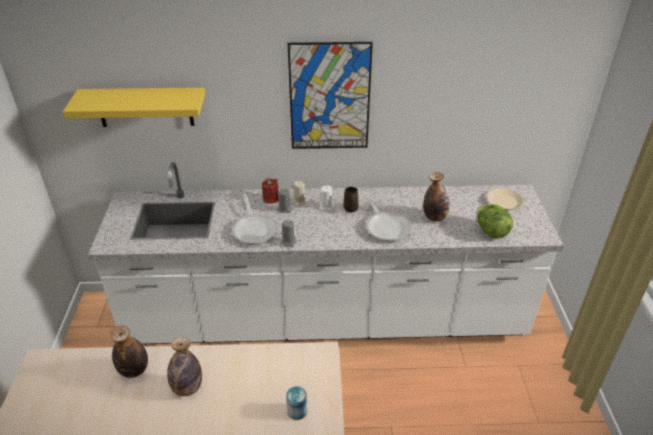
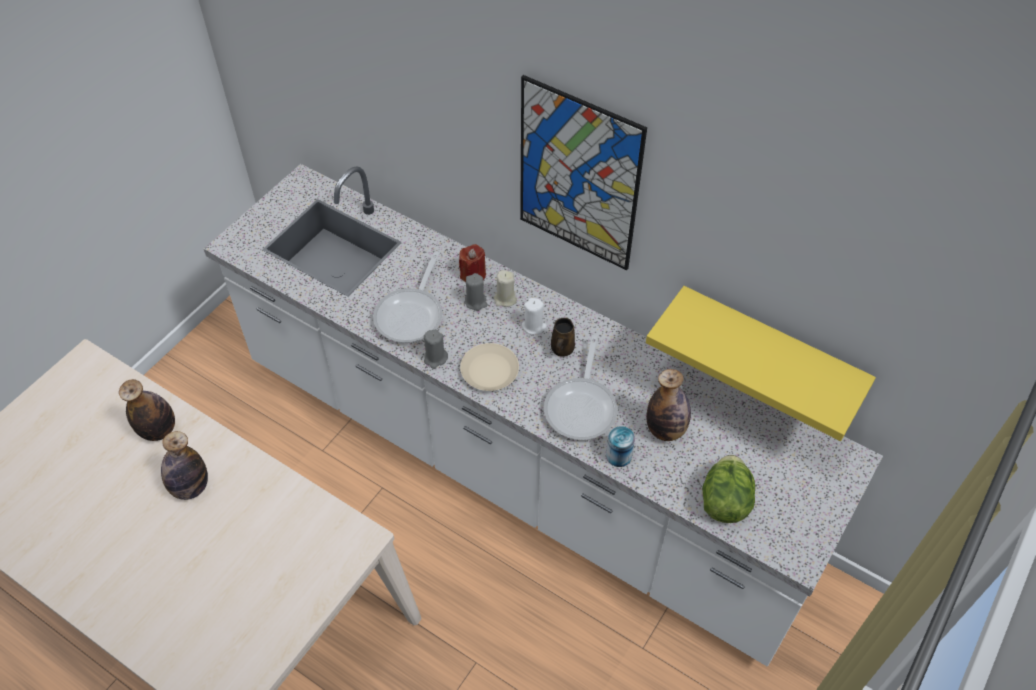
camera: 35 degrees right, 15 degrees up
yellow shelf [63,87,205,127] -> yellow shelf moved to [646,286,876,441]
can [286,386,307,420] -> can moved to [606,426,635,467]
beige plate [487,188,524,210] -> beige plate moved to [460,343,519,391]

